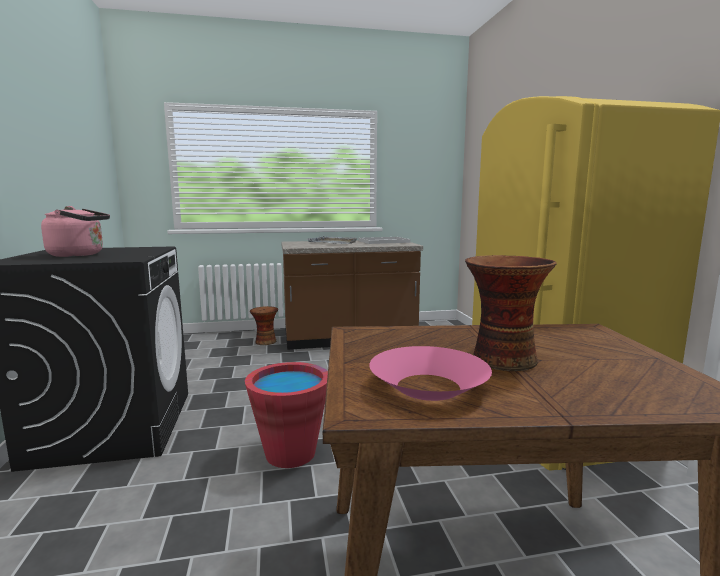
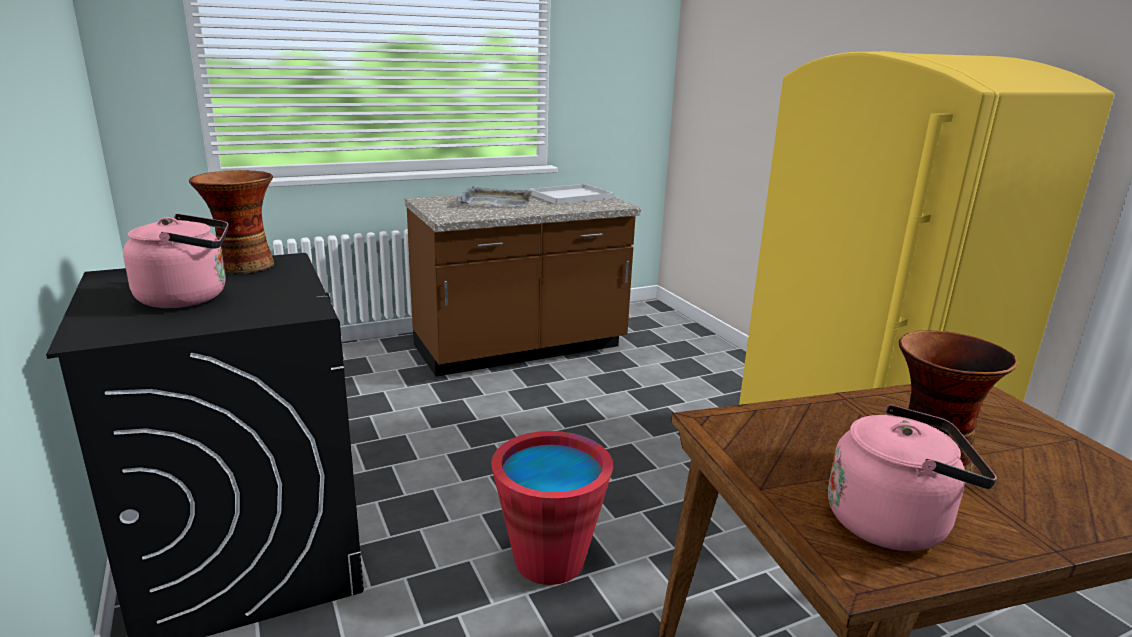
camera: 15 degrees left, 10 degrees up
vase [250,306,278,345] -> vase moved to [189,170,274,274]
pink bowl [369,346,492,401] -> pink kettle [828,405,997,551]

